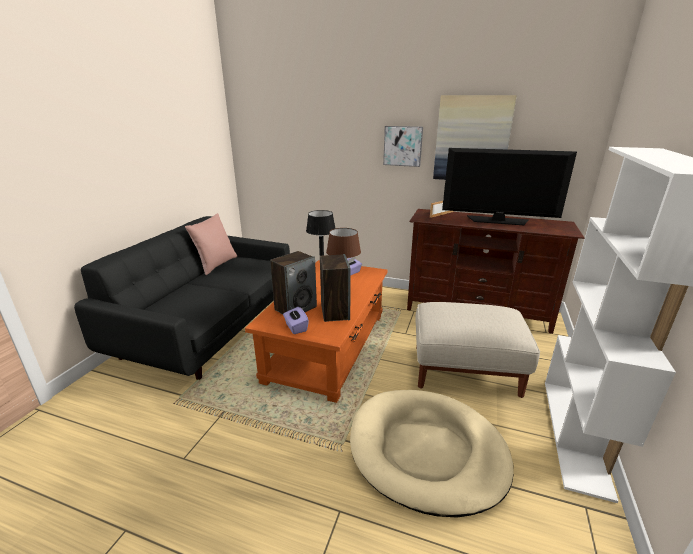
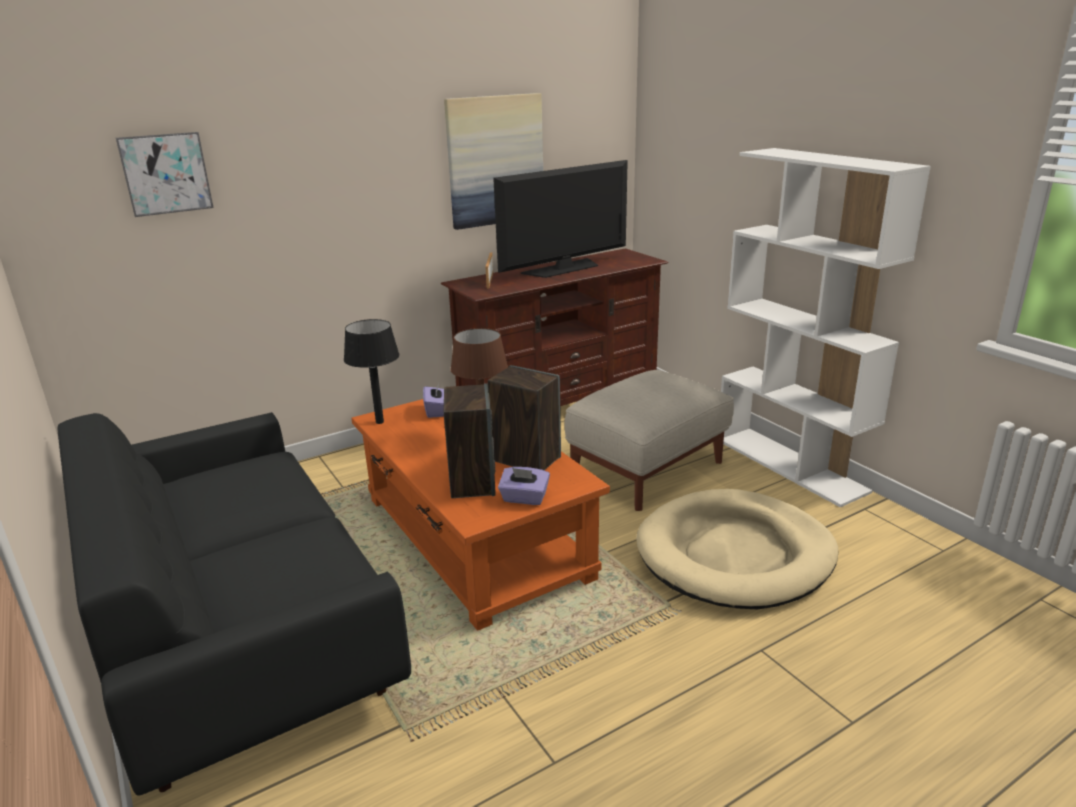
camera: 50 degrees left, 0 degrees up
pink pillow [185,213,237,275] -> none
picture [383,126,423,167] -> picture moved to [116,132,214,217]

